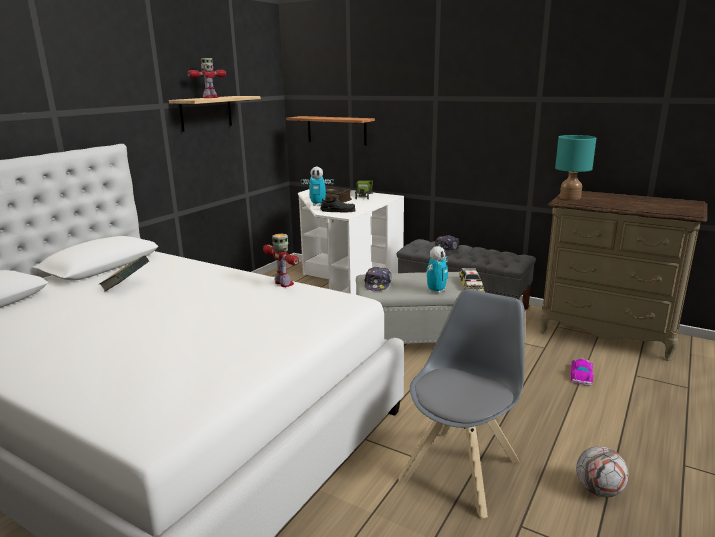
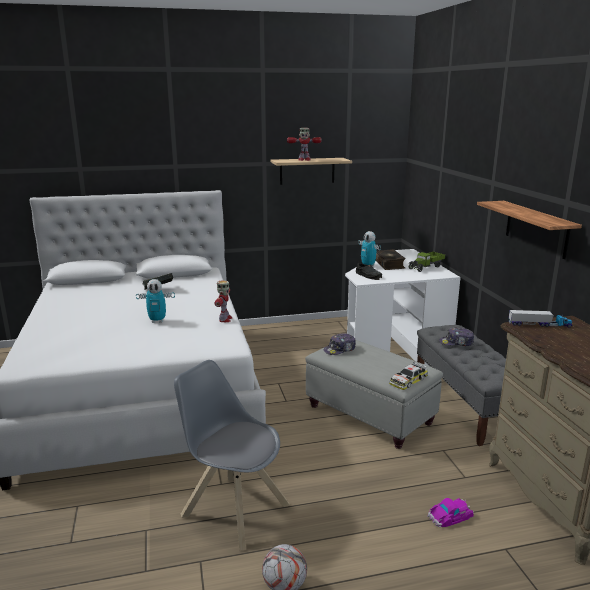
camera: 45 degrees right, 0 degrees up
shelf [286,116,375,146] -> shelf moved to [477,201,582,259]
grey chair [398,289,525,519] -> grey chair turned 135 degrees counterclockwise [174,360,290,550]
toy robot [426,246,448,294] -> toy robot moved to [136,279,175,323]
turquoise table lamp [555,135,597,200] -> toy truck [509,310,572,328]

